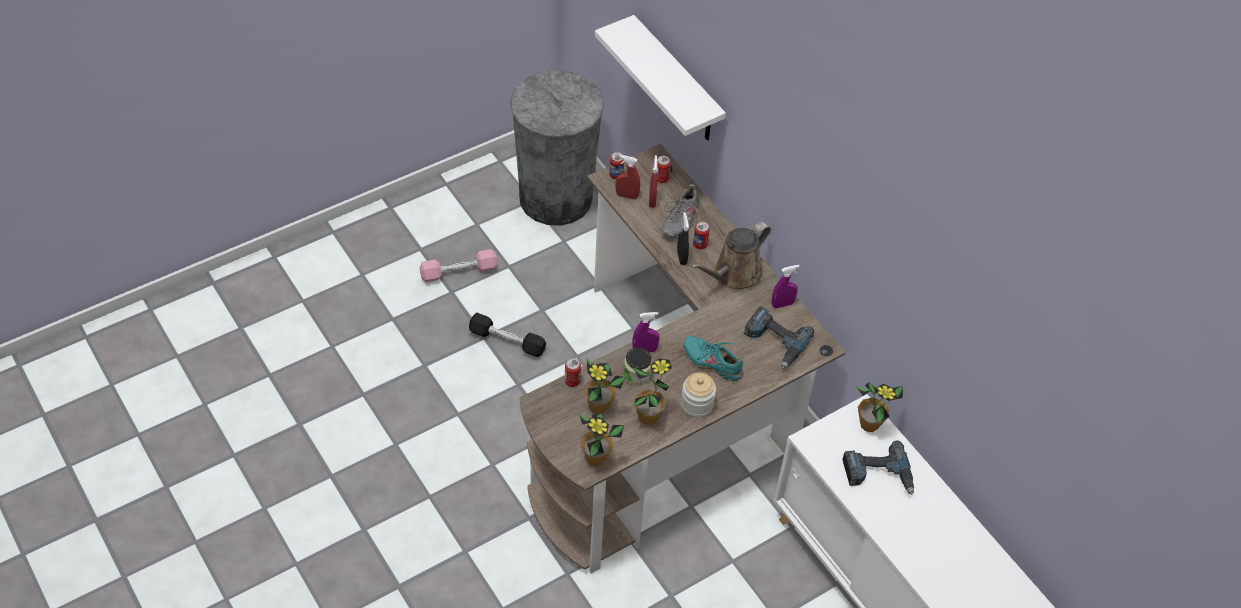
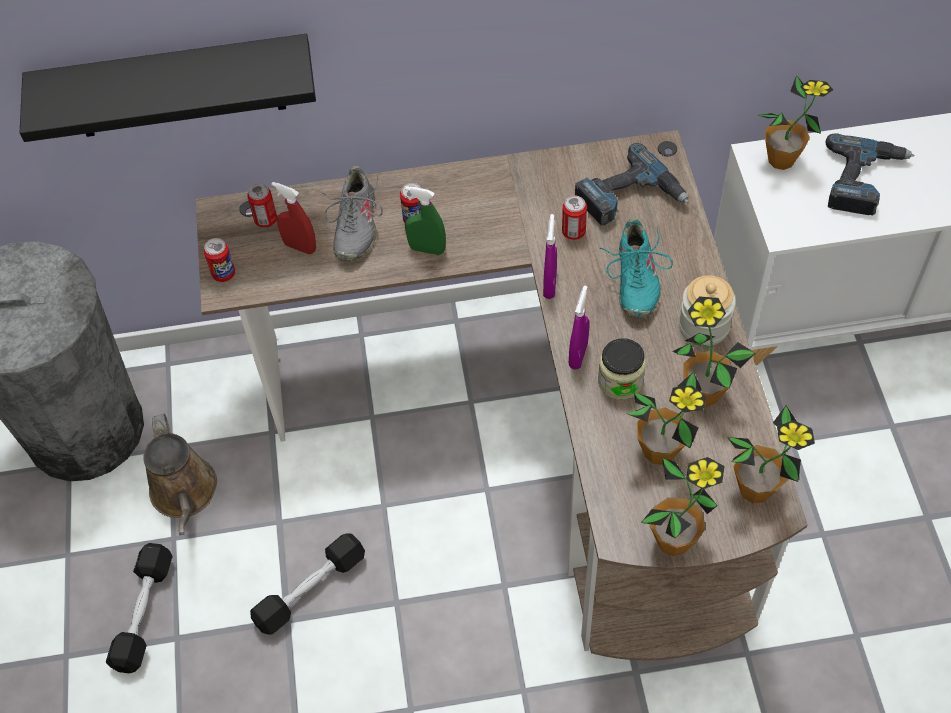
camera: 60 degrees left, 5 degrees up
pink dumbbell [420,249,498,282] -> black dumbbell [106,543,172,673]
can [565,358,581,387] -> can moved to [562,196,587,240]
white shelf [595,15,726,141] -> black shelf [20,34,316,142]
red spray bottle [616,155,640,199] -> none
grey shoe [661,184,703,238] -> grey shoe turned 45 degrees clockwise [321,166,383,261]
black spray bottle [677,212,689,265] -> green spray bottle [405,186,446,255]
turquoise shoe [683,336,744,381] -> turquoise shoe turned 60 degrees counterclockwise [599,218,673,318]
brown watering can [691,222,771,291] -> brown watering can moved to [144,413,217,536]
purple spray bottle [772,265,800,308] -> purple spray bottle moved to [543,214,557,299]
none -> potted plant [641,457,725,556]

